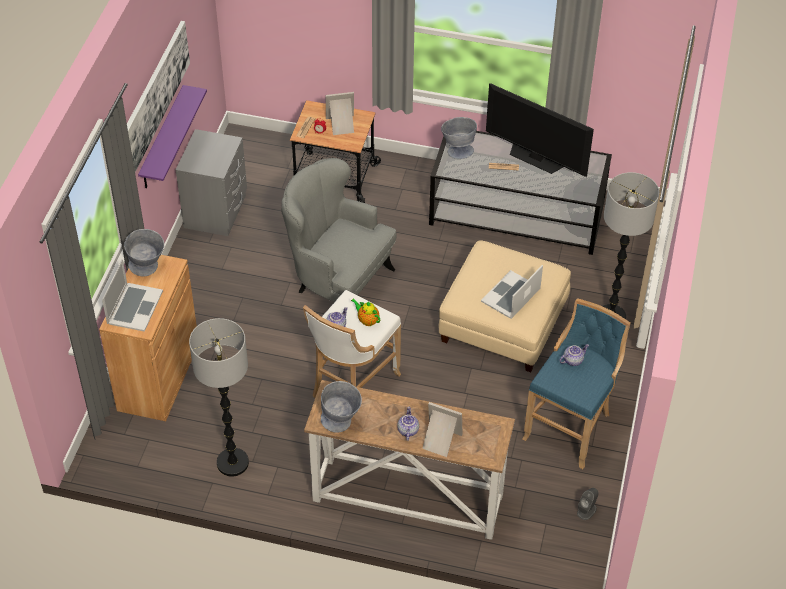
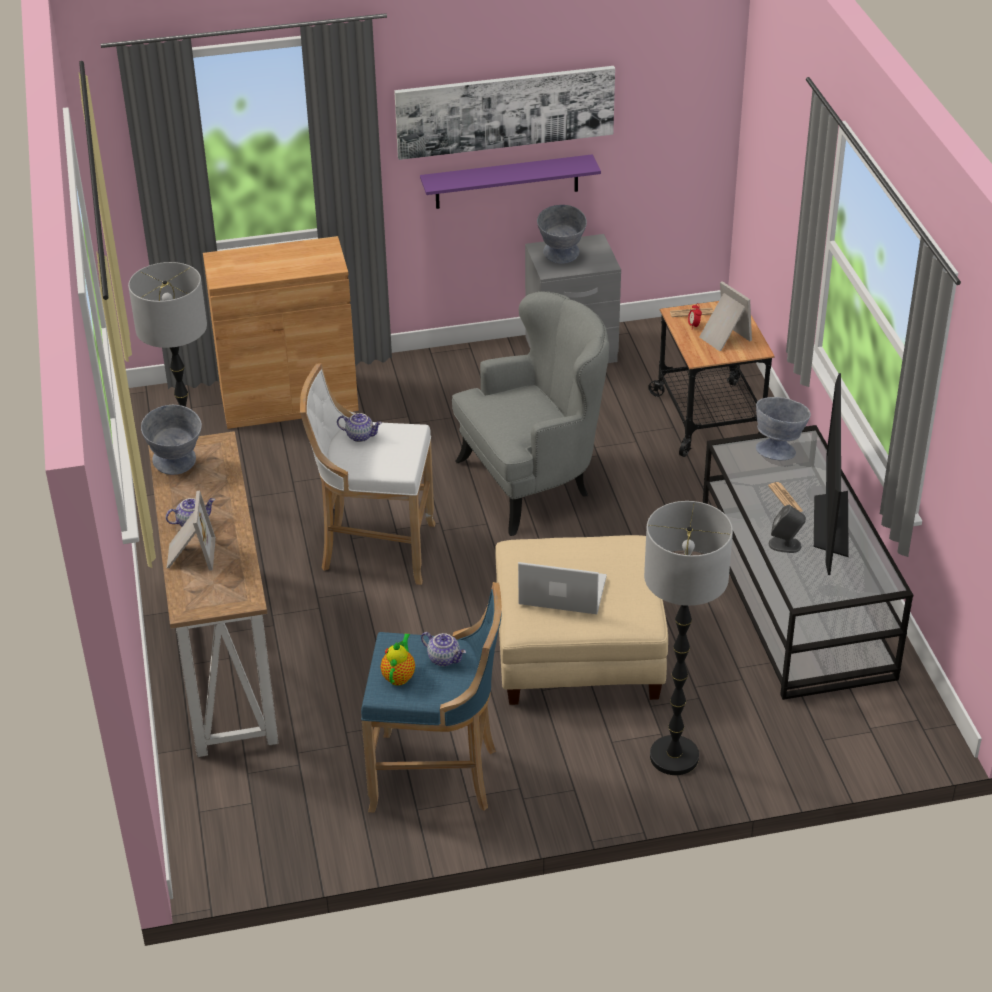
camera: 65 degrees right, 10 degrees down
laptop [102,259,163,332] -> none
grey bowl [124,229,164,276] -> grey bowl moved to [537,205,587,264]
grey armchair [281,158,397,302] -> grey armchair turned 60 degrees clockwise [452,291,609,536]
teapot [351,299,380,326] -> teapot moved to [381,633,415,686]
grey speaker [577,488,599,520] -> grey speaker moved to [769,505,806,553]

